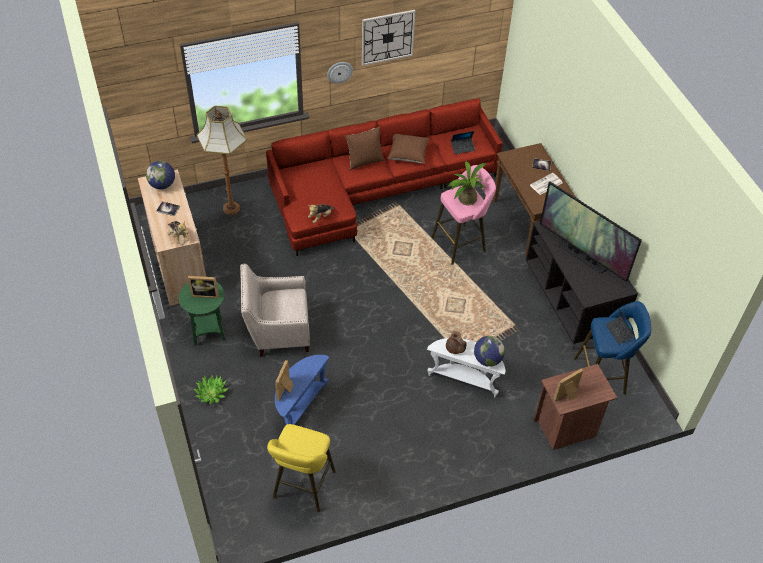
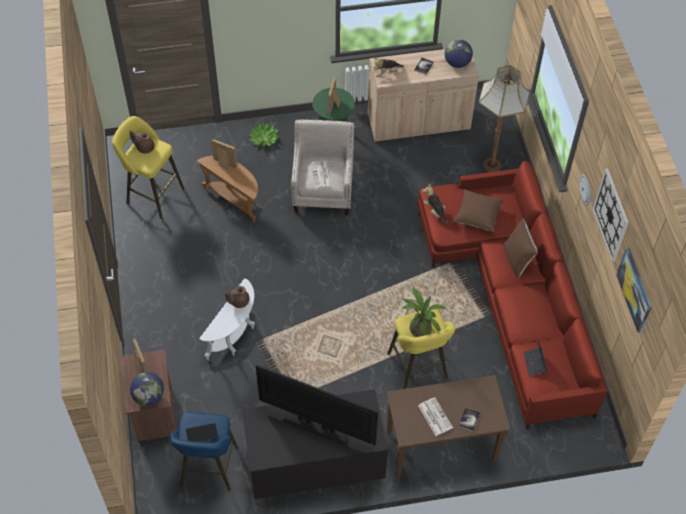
camera: 100 degrees right, 5 degrees up
blue side table [275,355,329,425] -> brown side table [197,156,258,223]
brown pillow [387,134,429,164] -> brown pillow moved to [453,189,504,232]
pink stool [431,165,496,265] -> yellow stool [387,309,455,389]
globe [474,336,505,367] -> globe moved to [130,372,164,406]
television [540,182,642,282] -> television turned 60 degrees clockwise [256,364,378,445]
none -> brown teapot [129,130,155,154]
none -> newspaper [311,161,332,188]
none -> picture [616,248,652,333]

